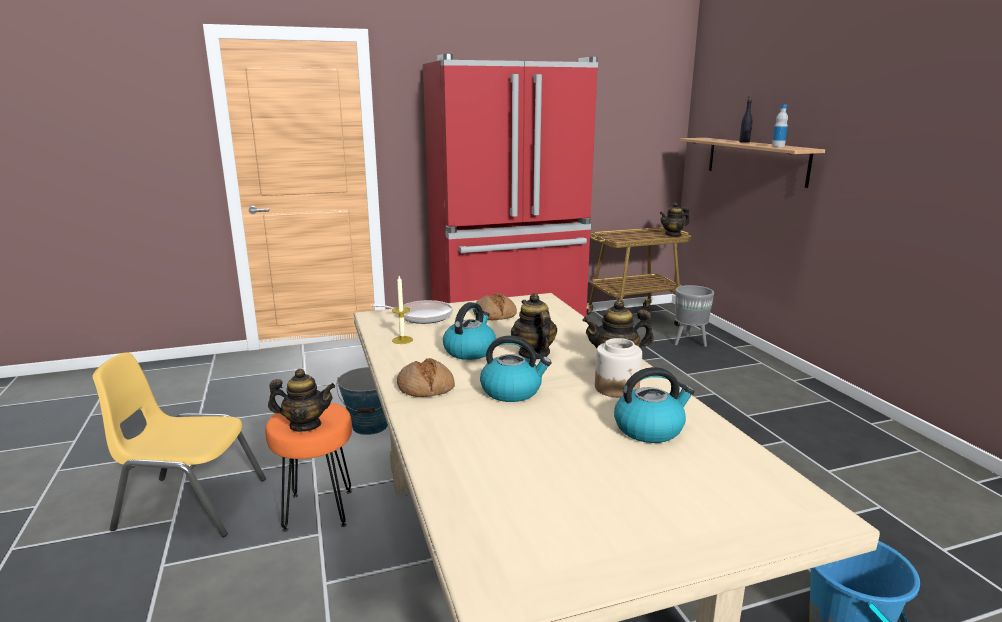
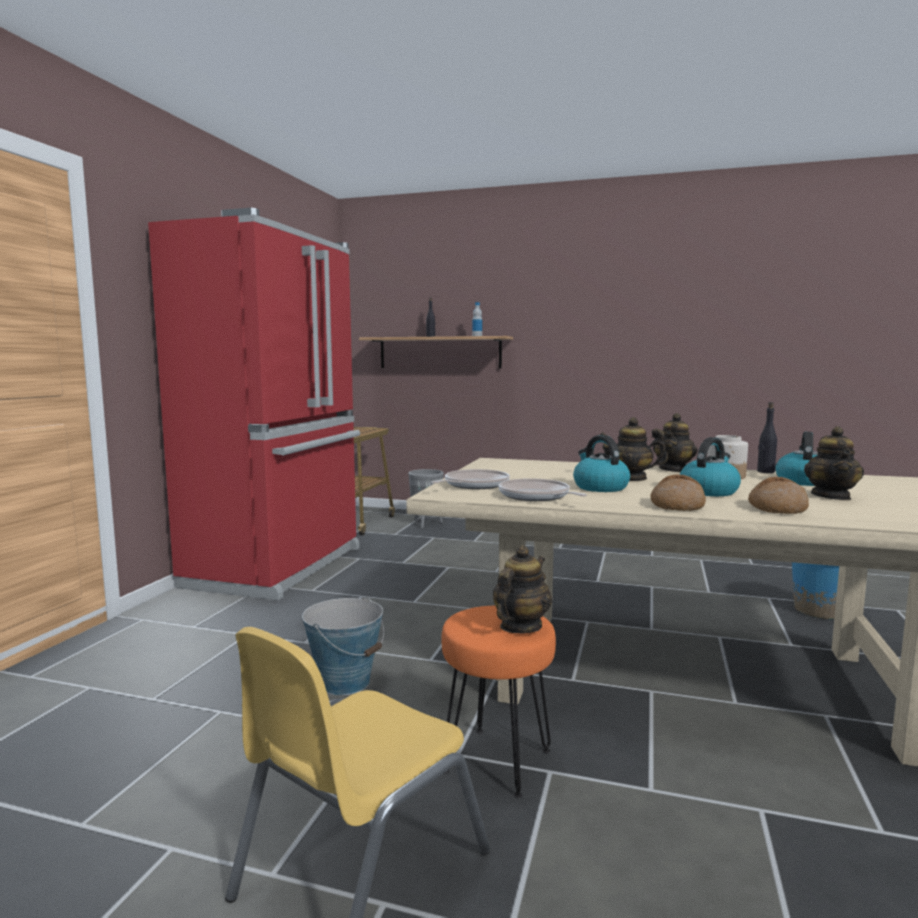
camera: 55 degrees left, 10 degrees down
candle [392,276,413,344] -> frying pan [498,478,587,501]
bread [473,293,517,320] -> bread moved to [748,477,809,514]
teapot [660,202,689,237] -> teapot moved to [804,426,864,500]
none -> black bottle [757,402,777,473]

